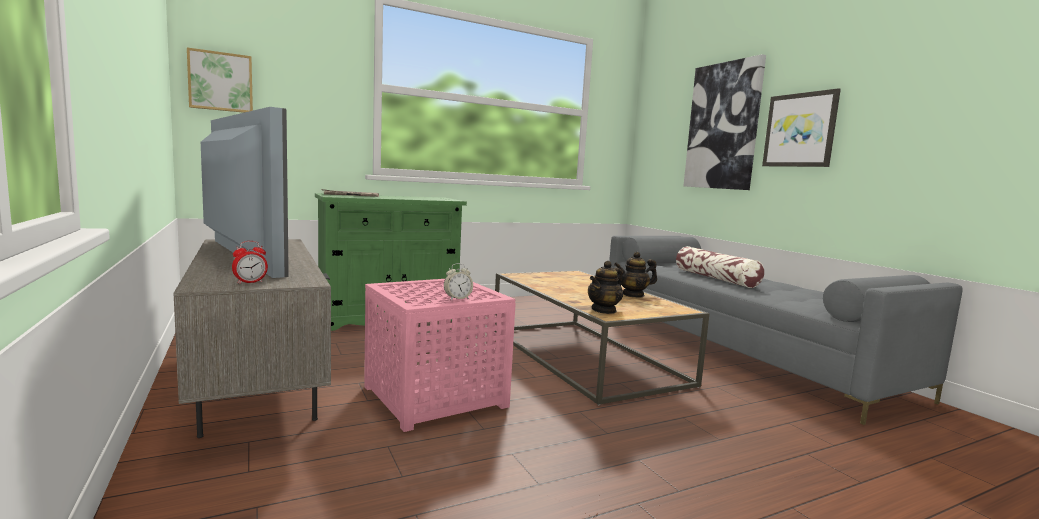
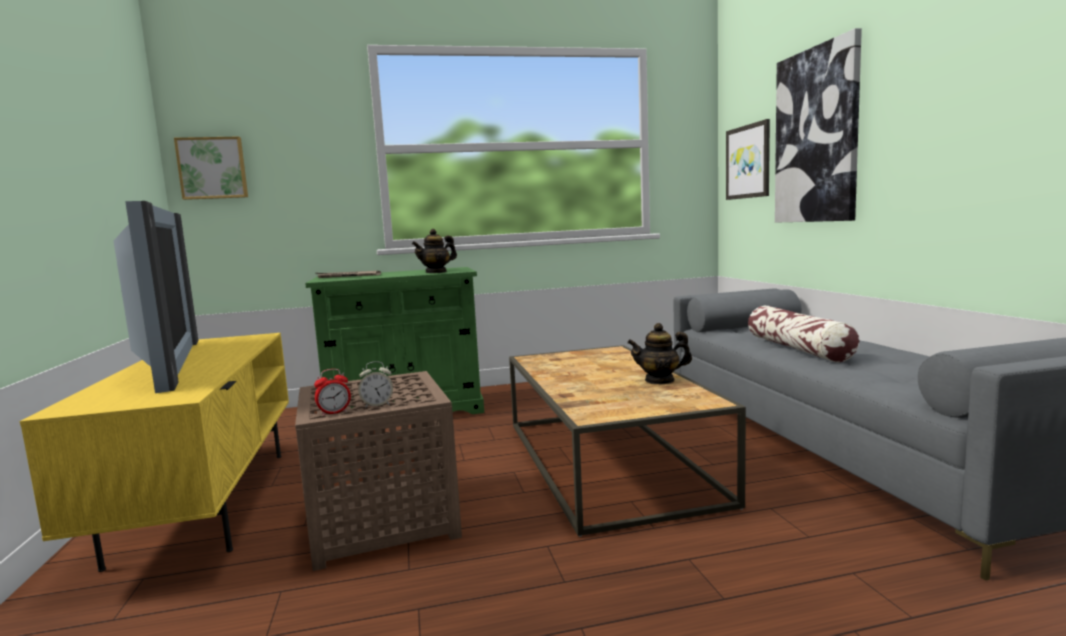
camera: 15 degrees right, 0 degrees up
grey tv stand [173,239,331,438] -> yellow tv stand [20,333,289,572]
alarm clock [232,241,268,284] -> alarm clock moved to [314,369,351,416]
pink side table [364,279,516,432] -> brown side table [295,371,462,571]
teapot [588,261,623,314] -> teapot moved to [412,229,457,273]
picture [762,88,841,167] -> picture moved to [726,119,770,200]

